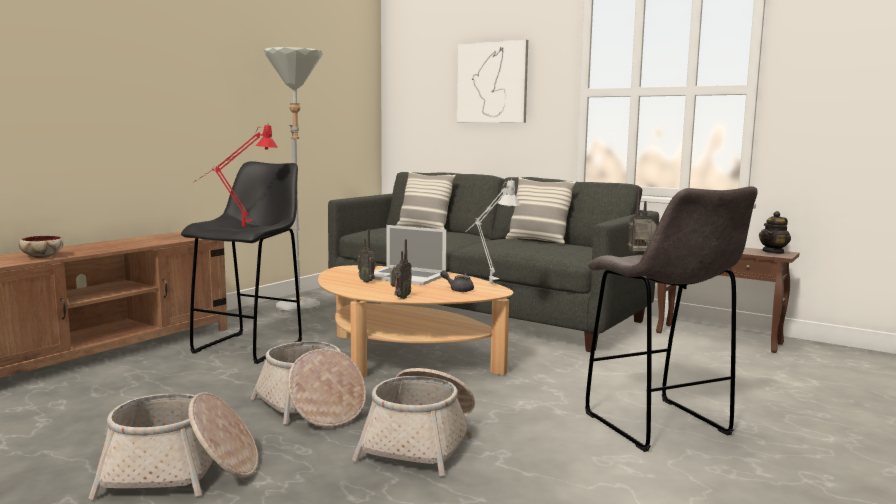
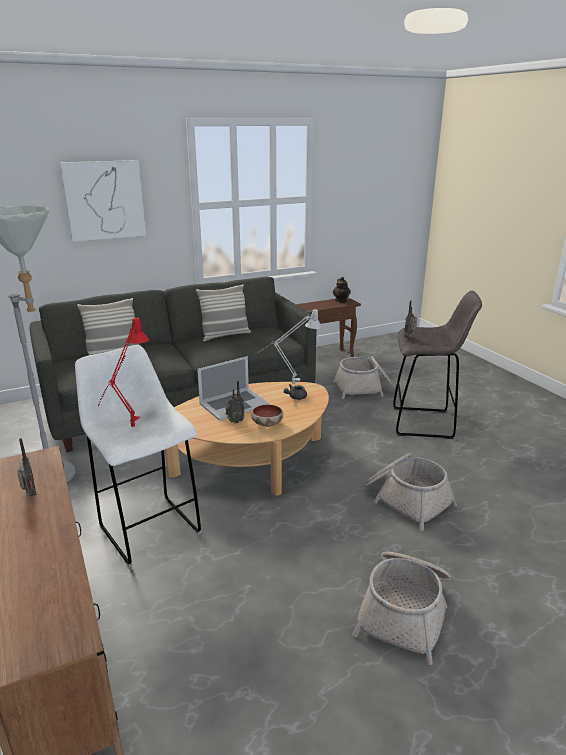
camera: 60 degrees left, 15 degrees up
bowl [19,236,64,258] -> bowl moved to [251,405,283,427]
black stool [181,161,302,364] -> white stool [75,345,201,567]
basket [251,341,366,427] -> basket moved to [333,356,396,399]
radio [391,239,412,299] -> radio moved to [17,438,37,496]

